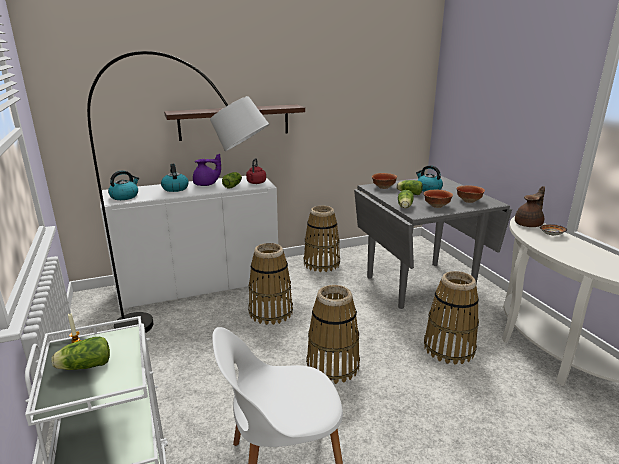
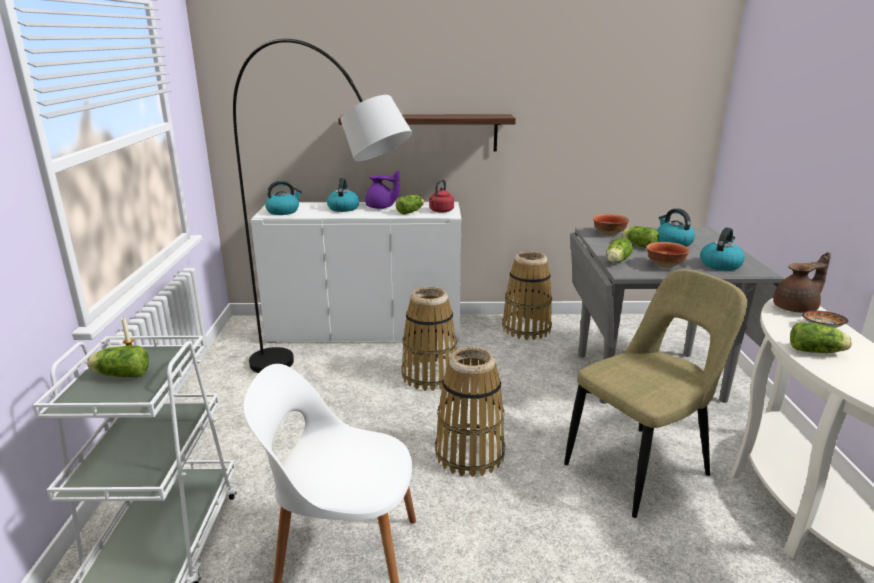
camera: 20 degrees right, 0 degrees up
basket [424,271,479,365] -> beige chair [564,269,747,518]
bowl [456,185,485,203] -> kettle [700,227,745,271]
none -> lettuce [790,322,852,353]

